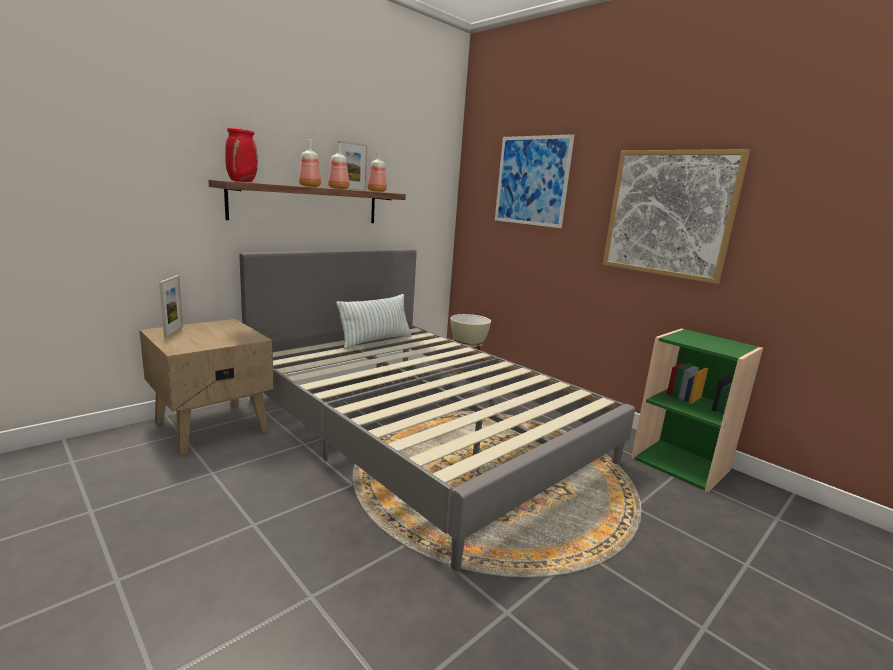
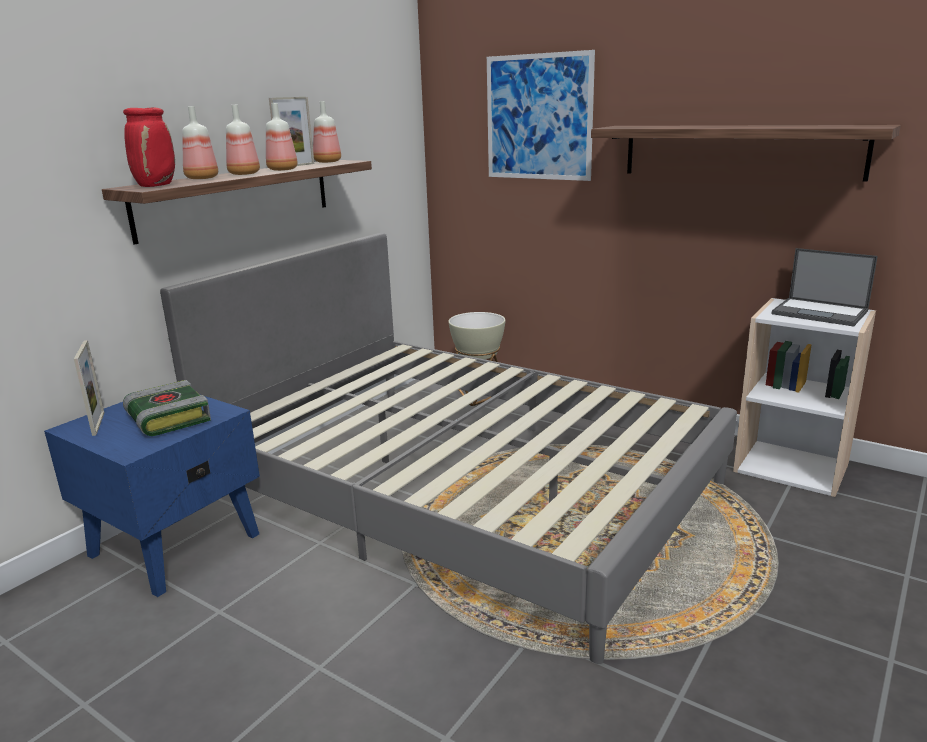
camera: 10 degrees left, 5 degrees up
beige nightstand [139,319,274,456] -> blue nightstand [44,394,260,597]
pillow [336,294,412,349] -> none
picture [603,149,750,284] -> shelf [591,125,901,182]
green bookcase [631,328,763,492] -> white bookcase [733,298,876,497]
none -> book [123,380,211,436]
none -> bottle [182,106,218,179]
none -> laptop [771,248,878,326]

